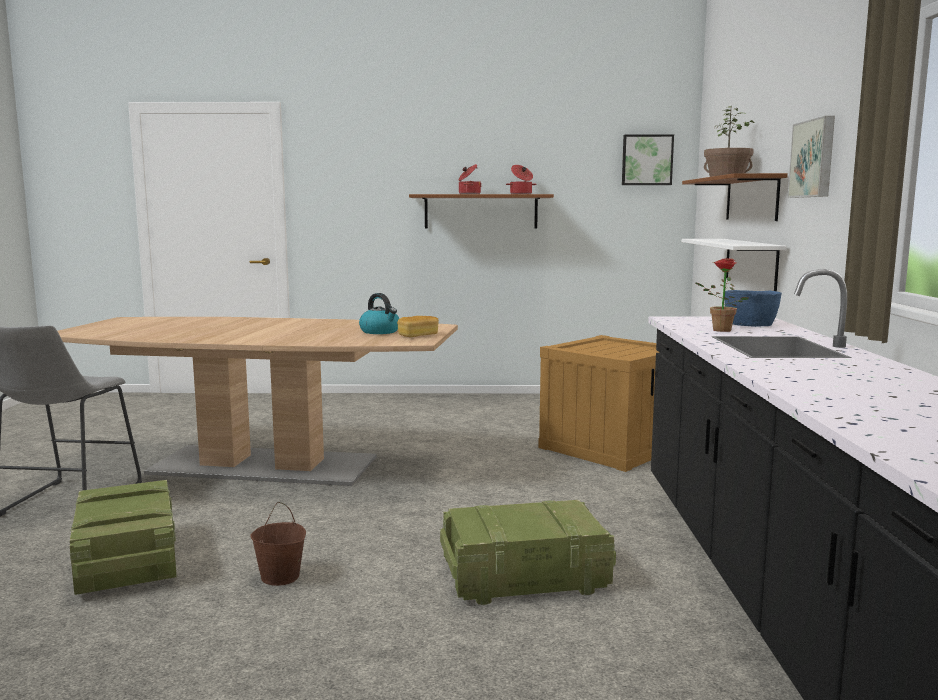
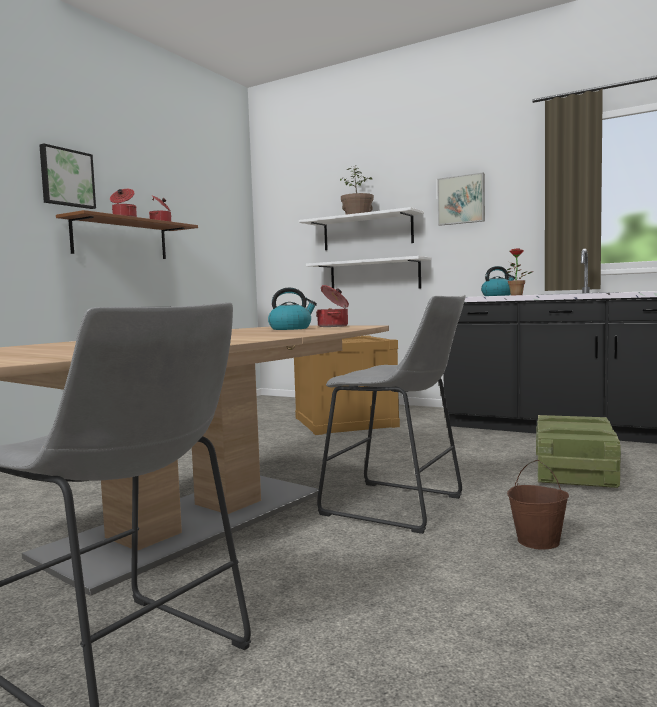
camera: 60 degrees left, 5 degrees down
crate [70,480,177,595] -> none
bread [397,316,439,337] -> cooking pot [316,285,349,327]
picture [622,135,674,185] -> picture moved to [39,144,96,209]
brown shelf [682,173,788,221] -> white shelf [299,207,424,250]
blue bowl [725,290,782,327] -> kettle [481,266,515,296]
none -> grey stool [317,295,466,534]

